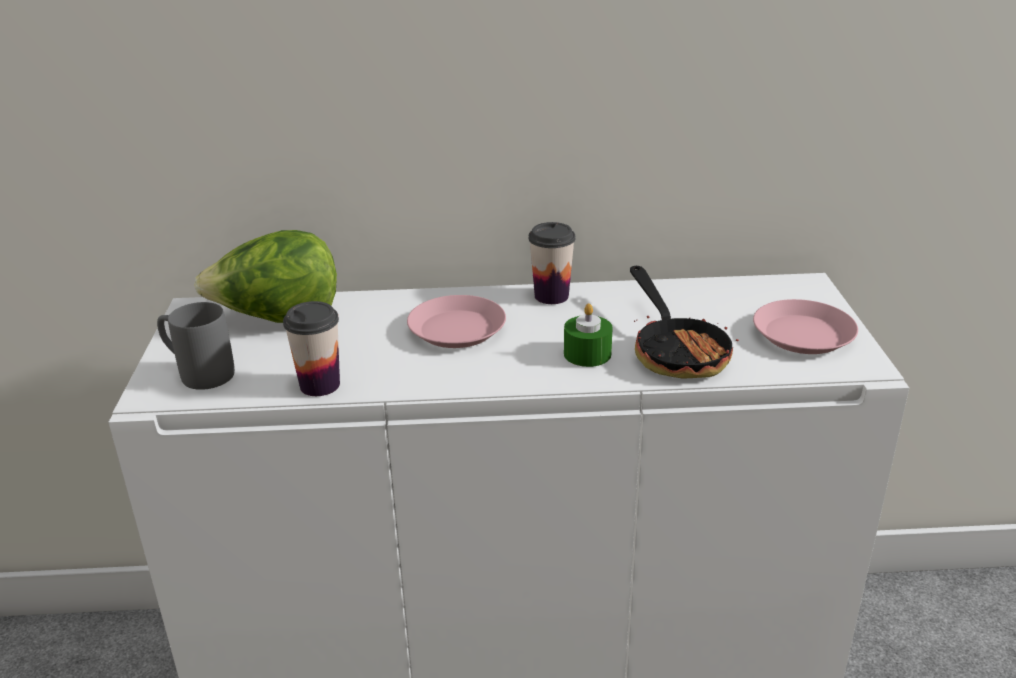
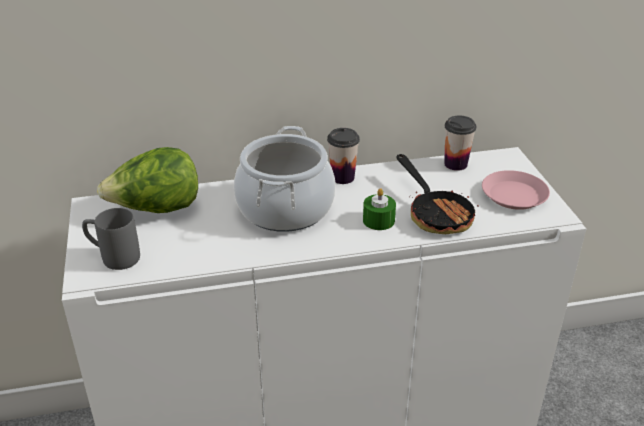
camera: 10 degrees left, 5 degrees up
cup [283,301,340,396] -> cup moved to [444,116,476,171]
pink plate [407,295,506,348] -> cooking pot [234,126,336,232]

